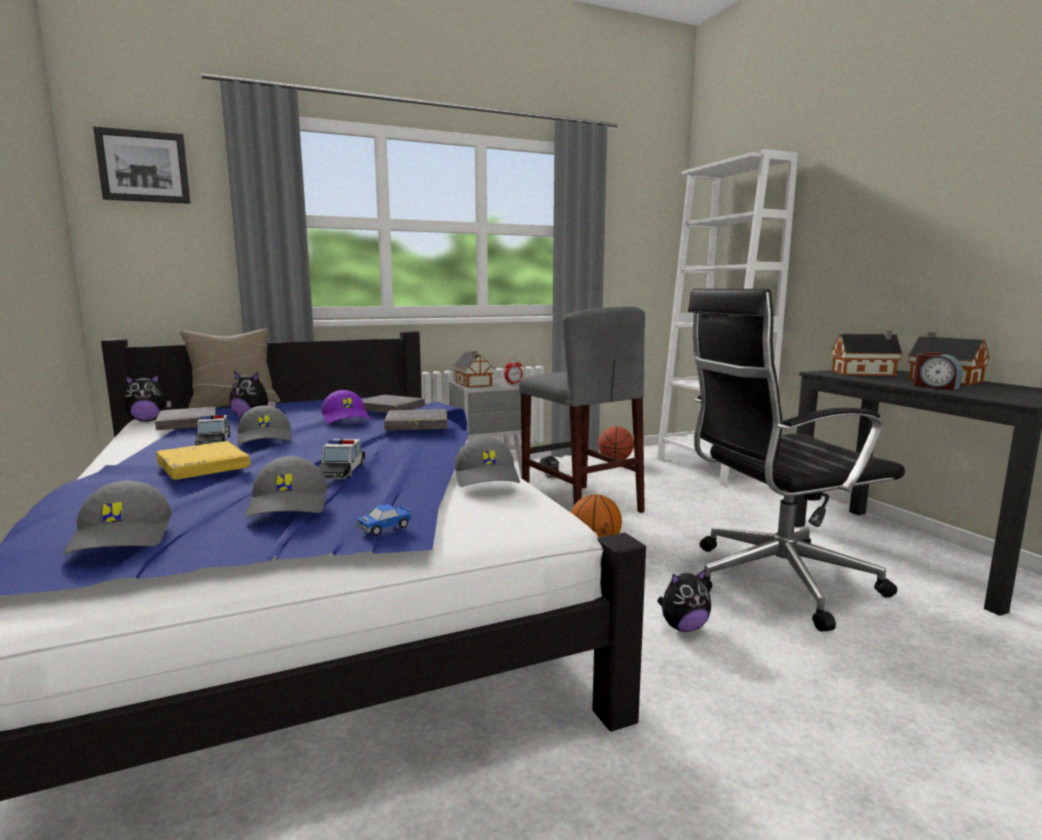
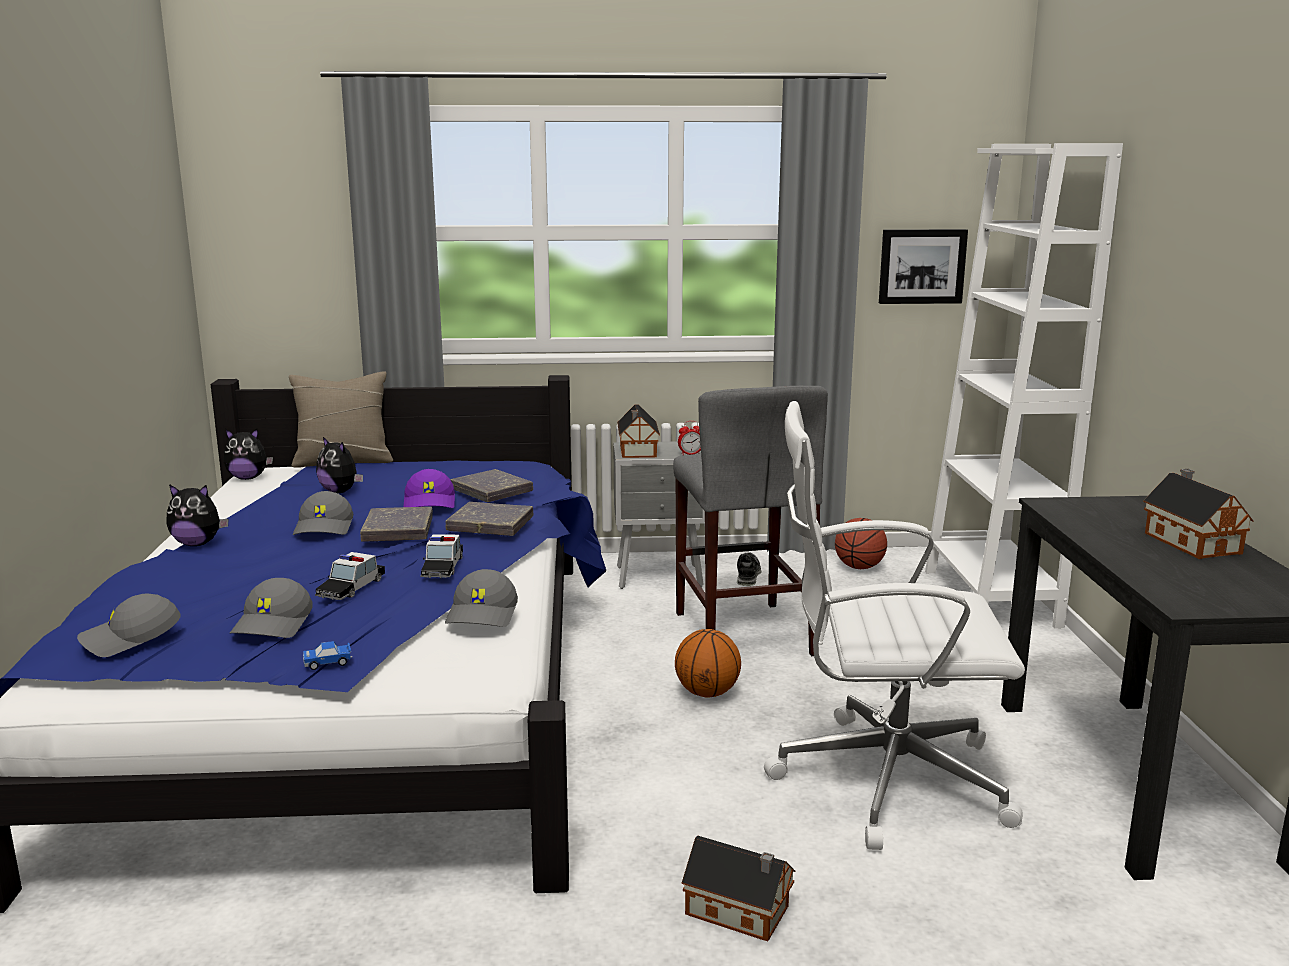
camera: 20 degrees right, 5 degrees up
grey cap [62,480,172,555] -> grey cap turned 60 degrees clockwise [77,594,181,657]
picture [93,126,191,204] -> picture moved to [879,229,968,304]
grey book [155,407,216,430] -> grey book moved to [360,507,433,542]
yellow book [156,441,250,480] -> none
toy car [195,415,231,445] -> toy car moved to [420,534,463,578]
plush toy [657,569,711,632] -> plush toy moved to [166,484,229,546]
black office chair [688,289,905,632] -> white office chair [764,401,1025,850]
toy house [832,330,903,376] -> toy house moved to [682,835,796,941]
alarm clock [913,352,962,390] -> none

